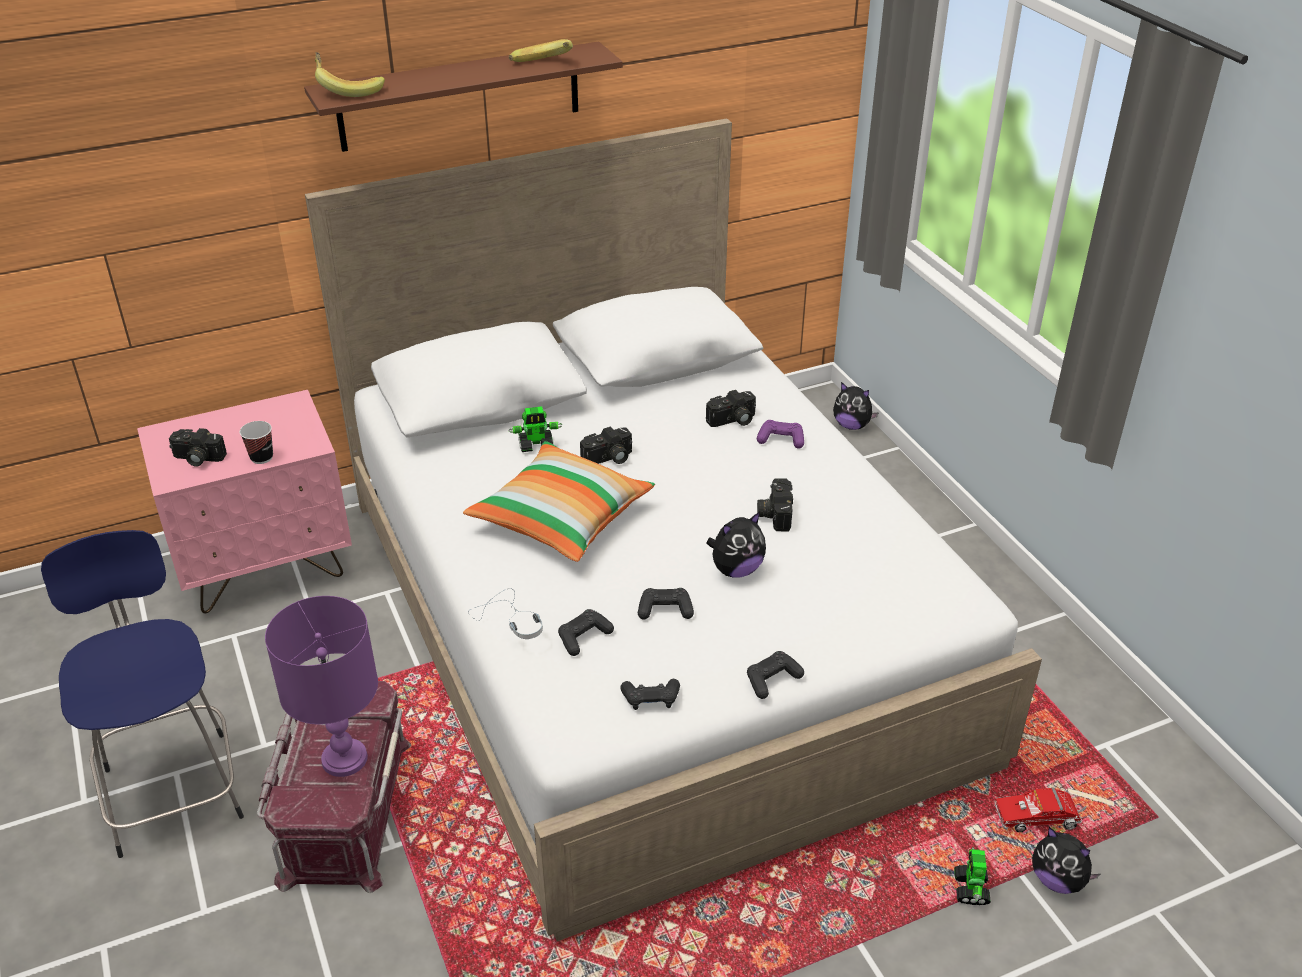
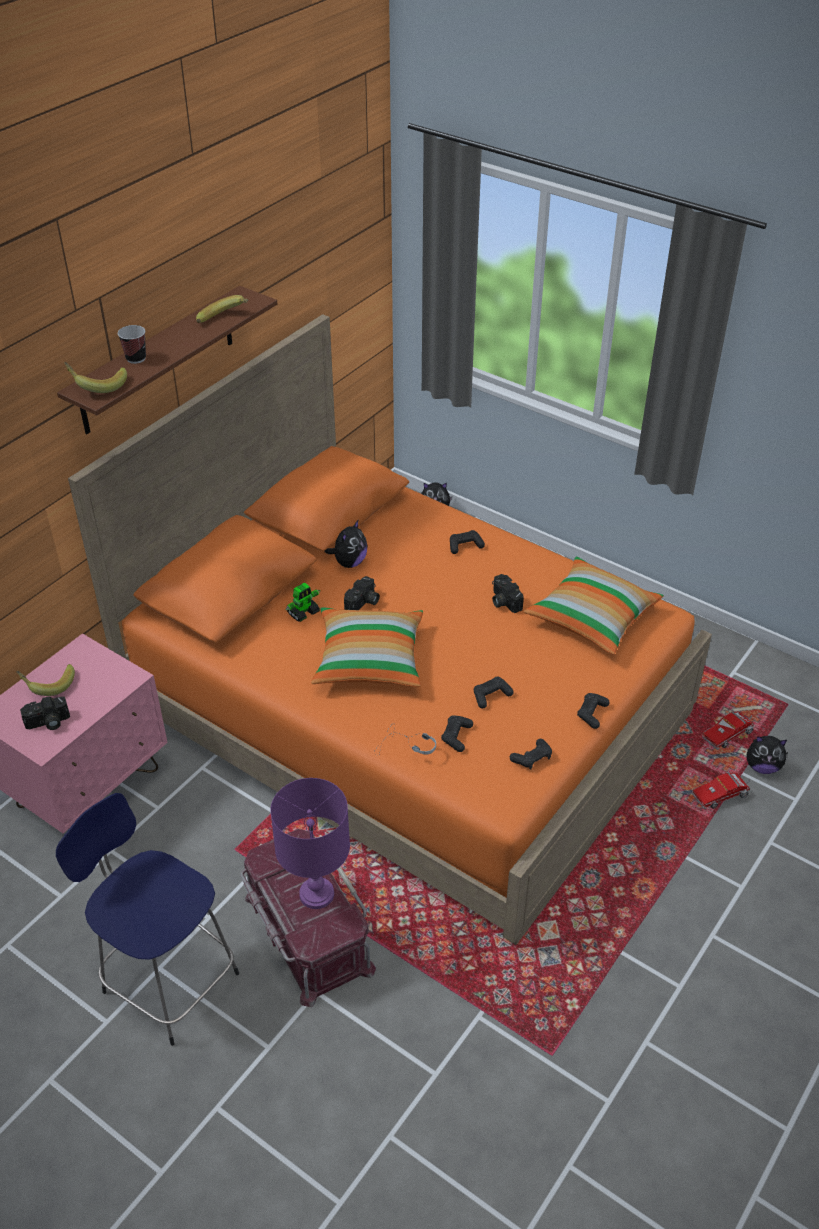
camera: 30 degrees left, 5 degrees up
cup [240,421,273,464] -> cup moved to [118,325,146,364]
white bed [305,118,1042,942] -> orange bed [68,314,712,945]
camera [706,390,756,427] -> none
plush toy [706,512,766,577] -> plush toy moved to [324,519,367,568]
purple game controller [757,420,804,449] -> black game controller [450,530,485,554]
toy robot [954,847,991,905] -> toy truck [692,772,751,809]
none -> banana [16,664,75,696]
none -> pillow [524,557,664,655]

